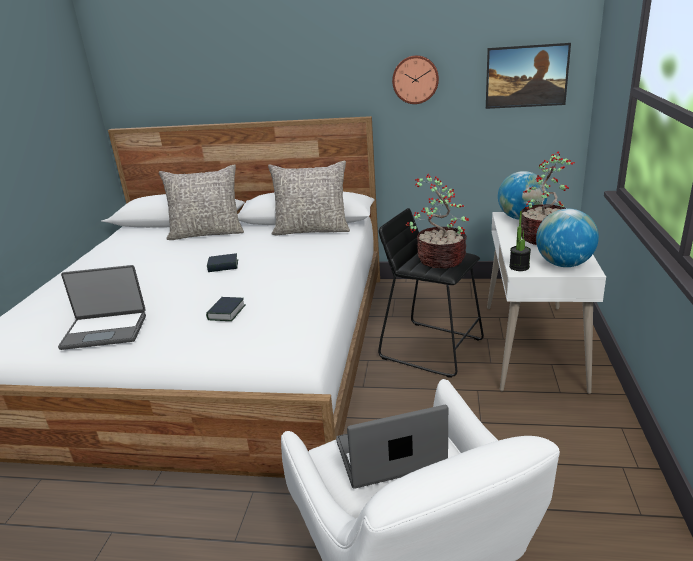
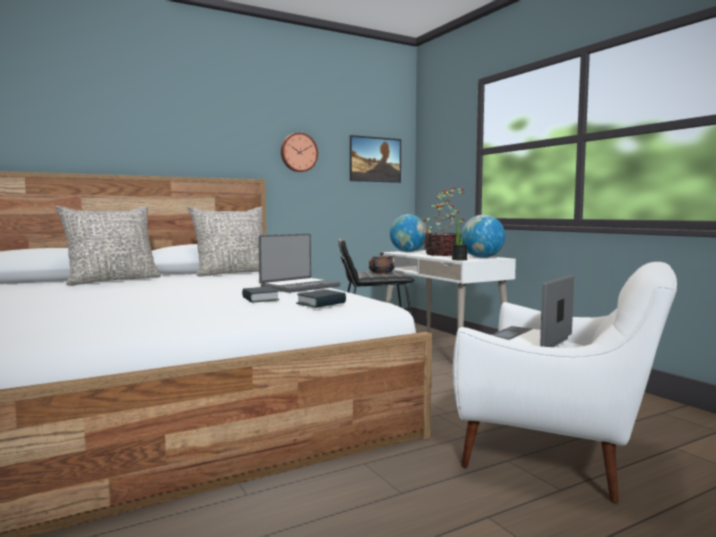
camera: 40 degrees left, 20 degrees down
laptop [58,265,146,350] -> laptop moved to [258,234,340,293]
book [207,253,238,272] -> book moved to [296,289,346,308]
potted plant [406,174,469,268] -> brown teapot [369,253,395,273]

